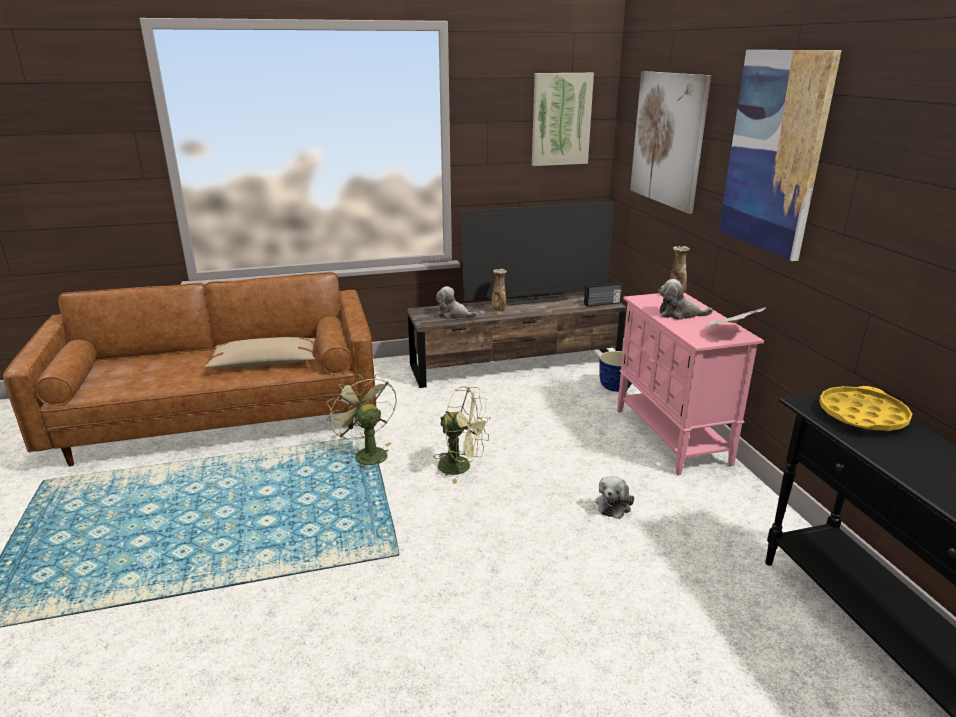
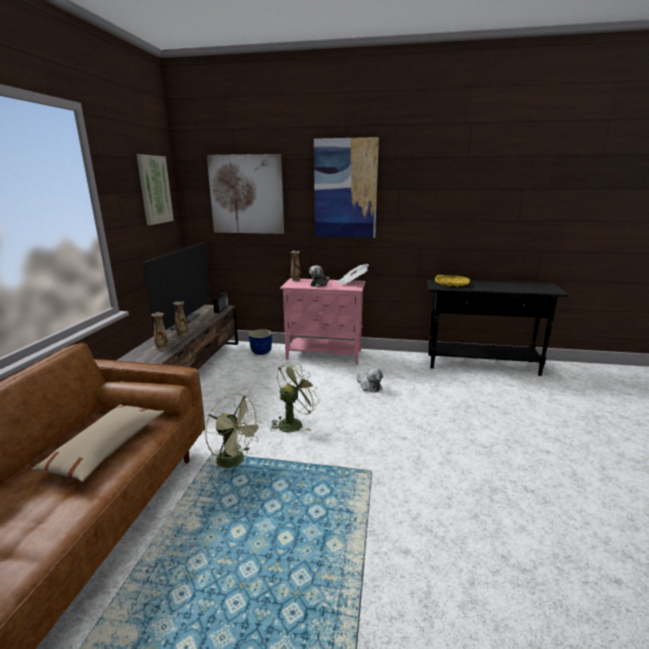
camera: 65 degrees left, 5 degrees down
green fan [326,374,397,470] -> green fan turned 135 degrees counterclockwise [205,394,263,468]
plush toy [436,286,477,319] -> vase [151,312,168,350]

